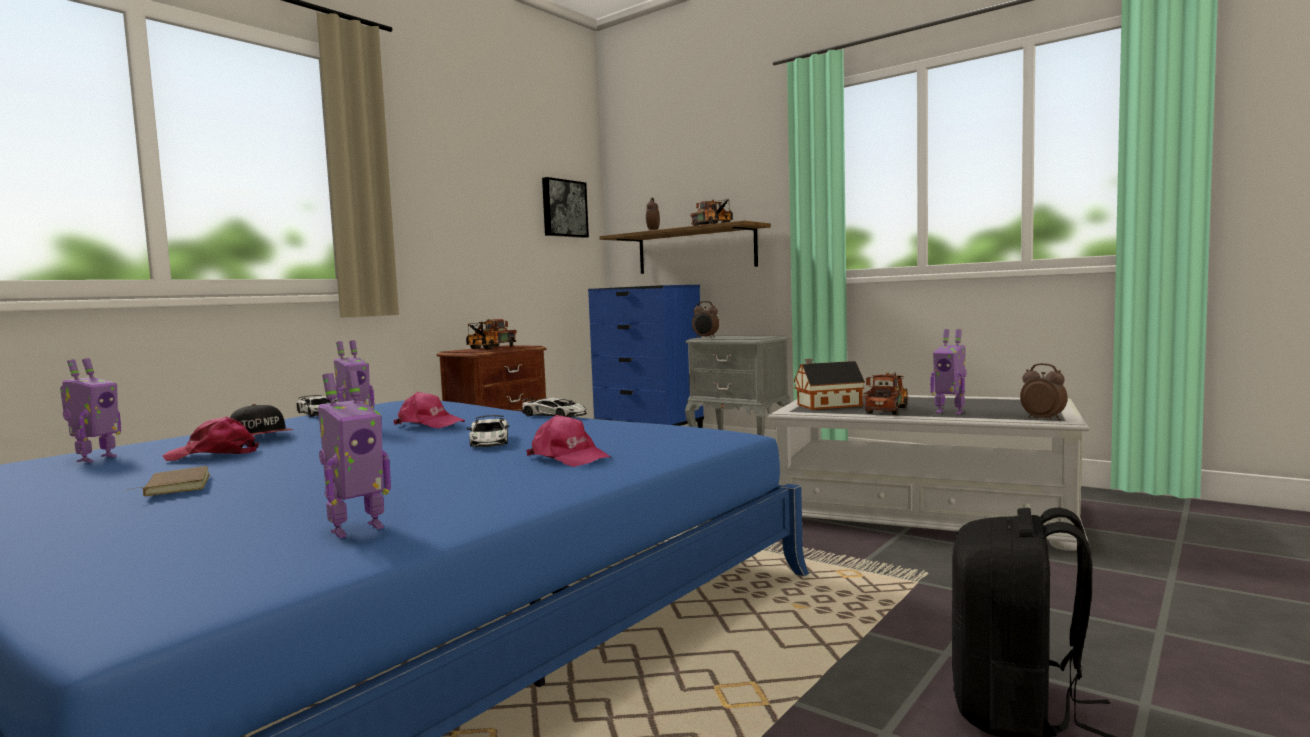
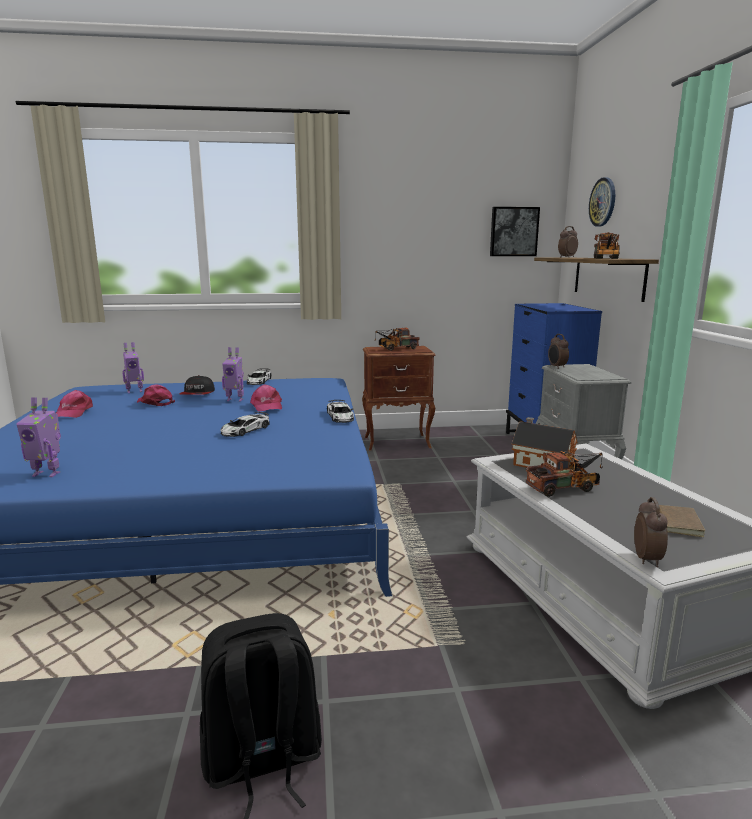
camera: 45 degrees right, 10 degrees up
brown book [123,466,210,496] -> brown book moved to [659,505,705,537]
pink cap [526,415,611,467] -> pink cap moved to [56,390,93,418]
toy robot [930,329,967,415] -> none
none -> wall clock [589,177,615,227]

